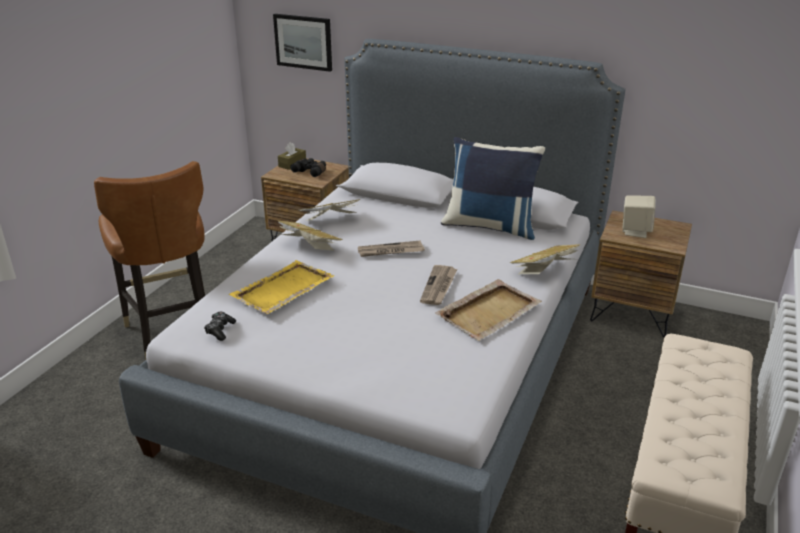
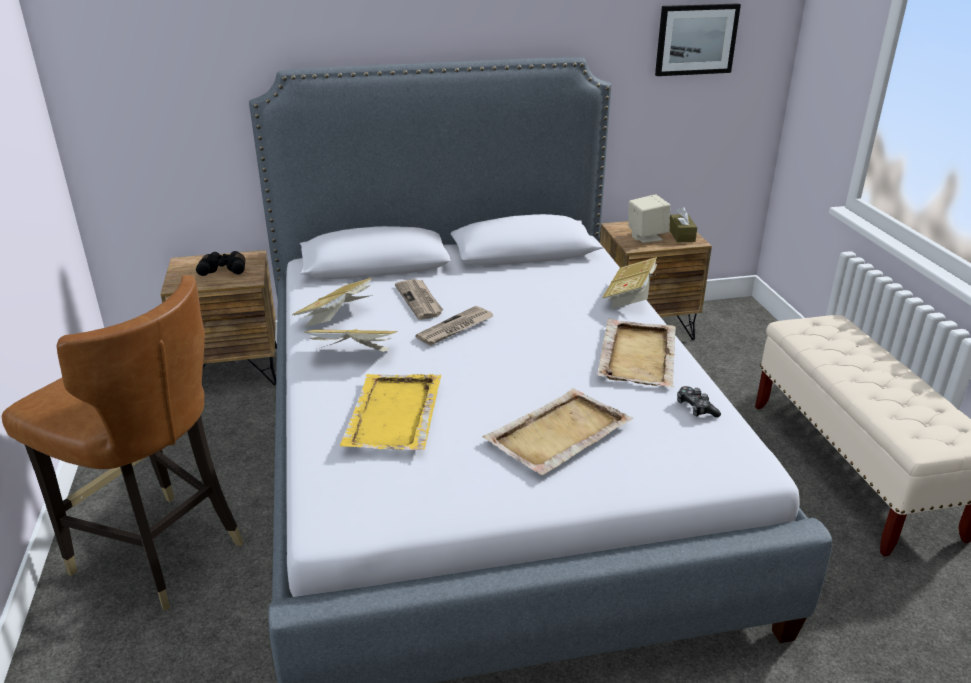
camera: 35 degrees left, 0 degrees up
game controller [204,312,236,341] -> game controller moved to [677,386,721,418]
picture [273,14,332,72] -> picture moved to [655,3,741,76]
brown tissue box [278,142,306,170] -> brown tissue box moved to [669,206,697,242]
newspaper [420,265,457,305] -> newspaper moved to [395,279,443,320]
blue pillow [441,137,545,240] -> none
none -> beige tray [483,388,633,475]

